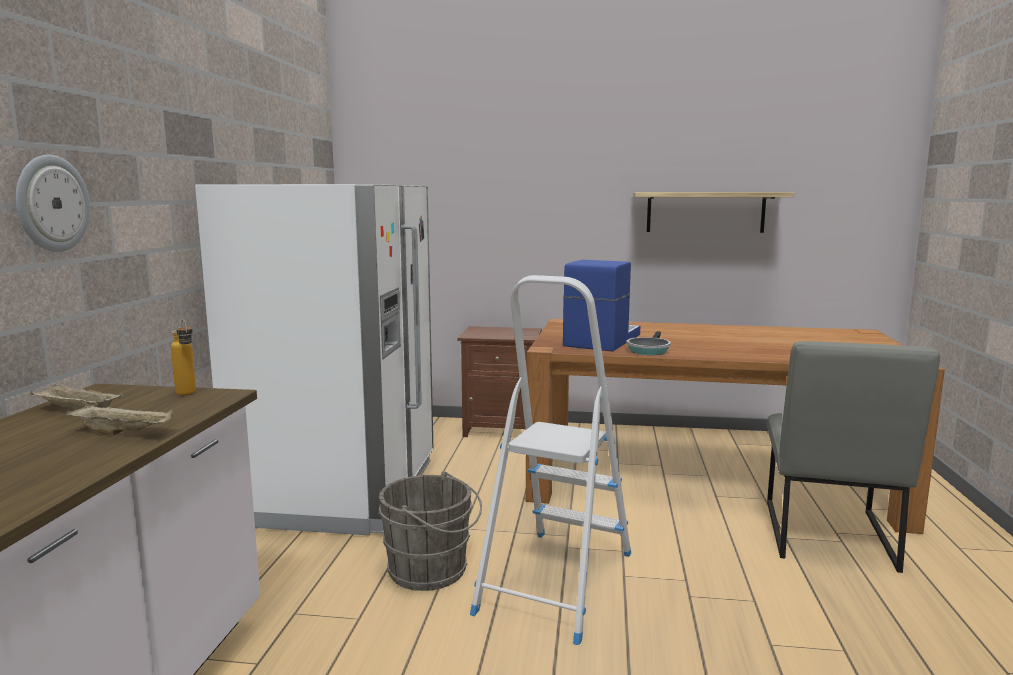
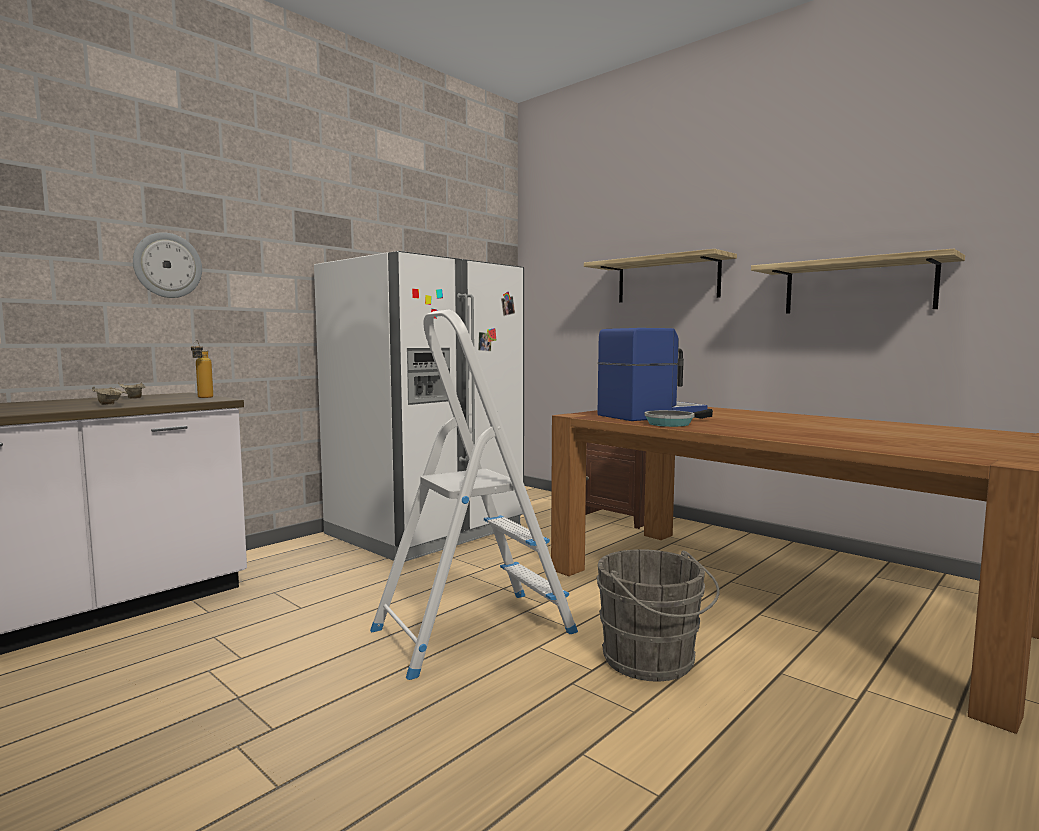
camera: 35 degrees right, 5 degrees down
grey bucket [378,471,482,591] -> grey bucket moved to [596,549,720,681]
grey chair [767,341,940,573] -> none
none -> shelf [584,249,737,302]

